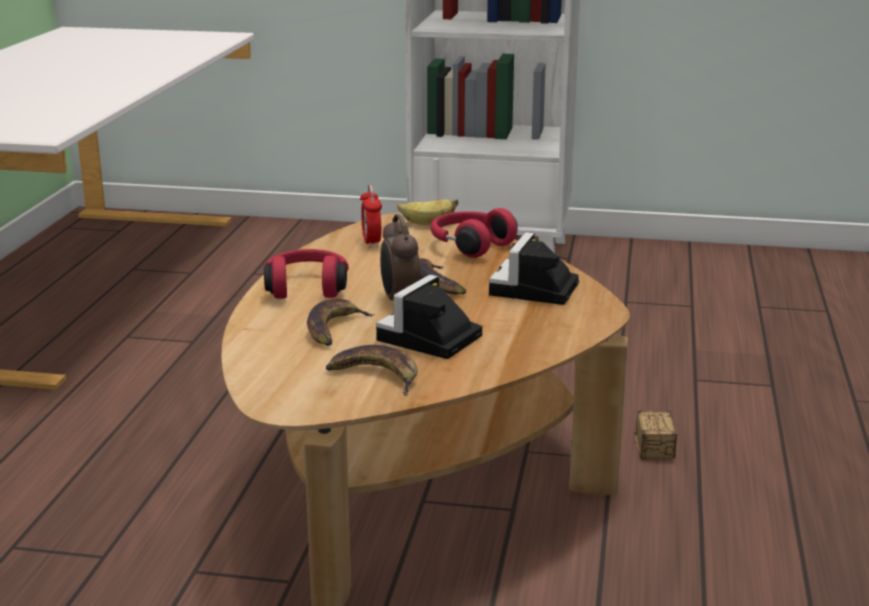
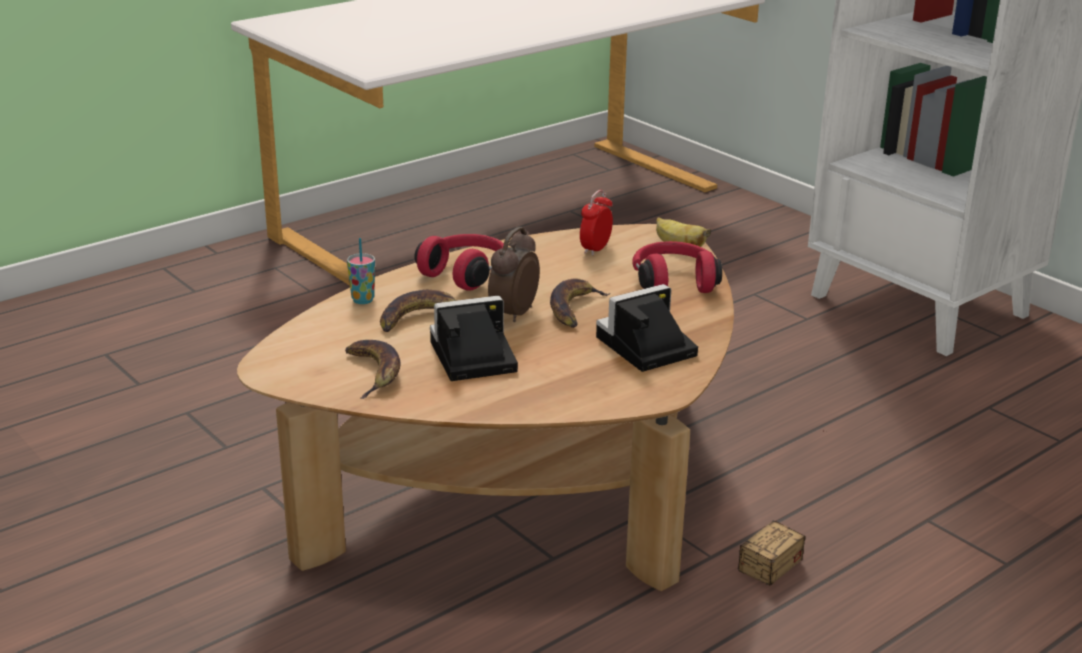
camera: 40 degrees right, 5 degrees up
none -> cup [347,238,375,304]

